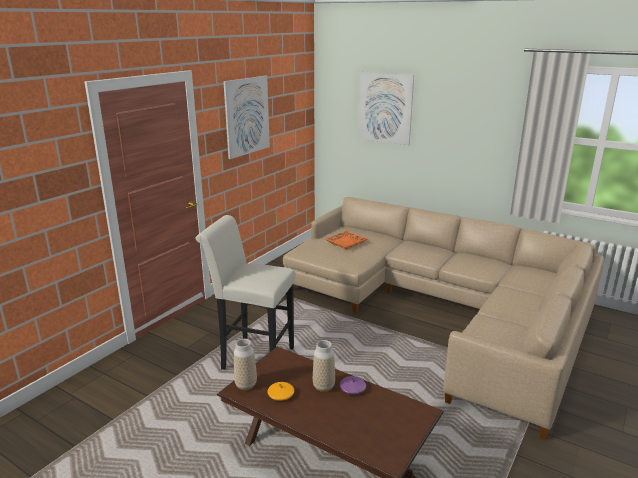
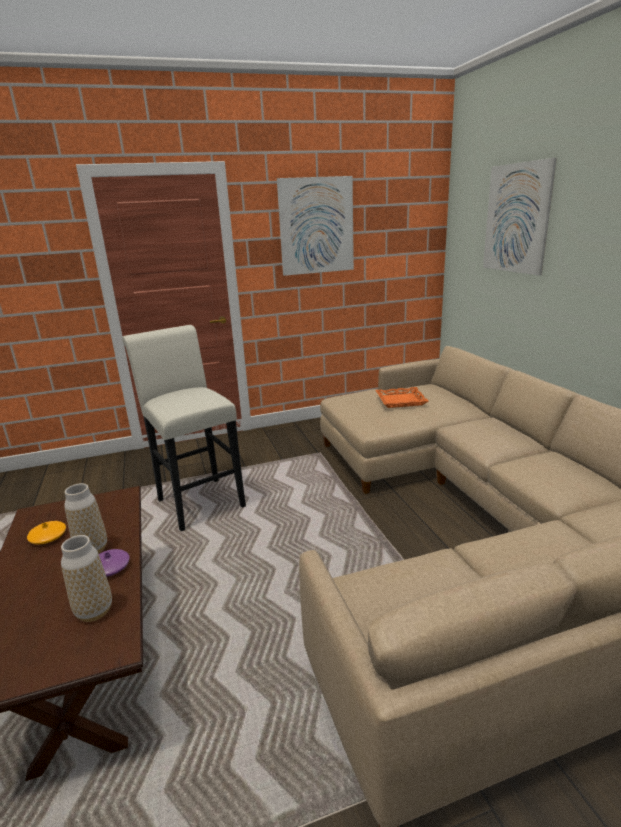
camera: 40 degrees right, 0 degrees up
vase [234,339,257,390] -> vase moved to [61,535,112,622]

